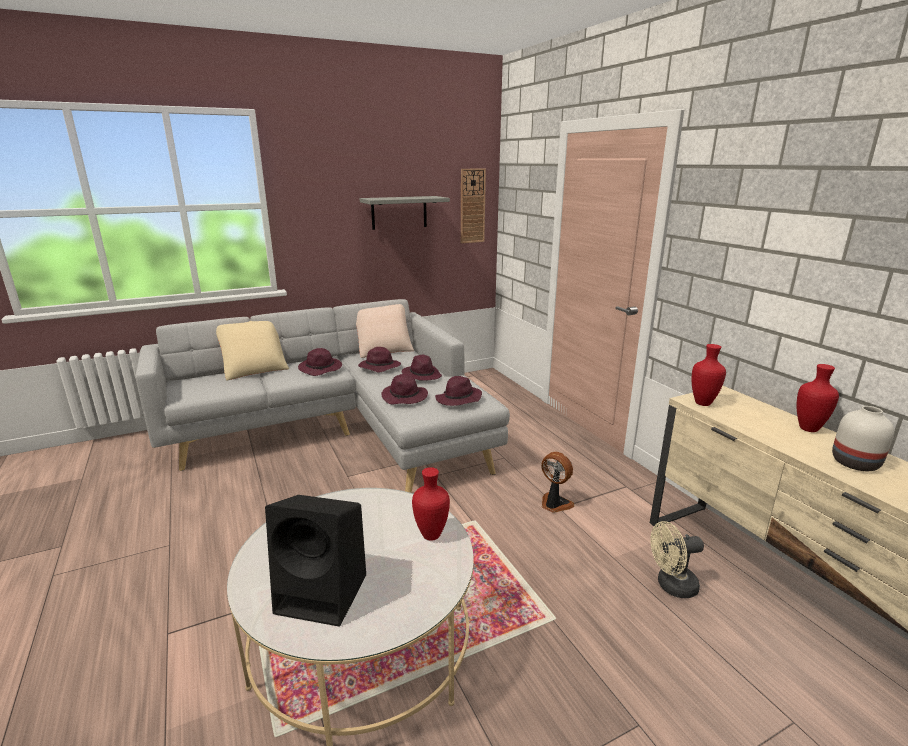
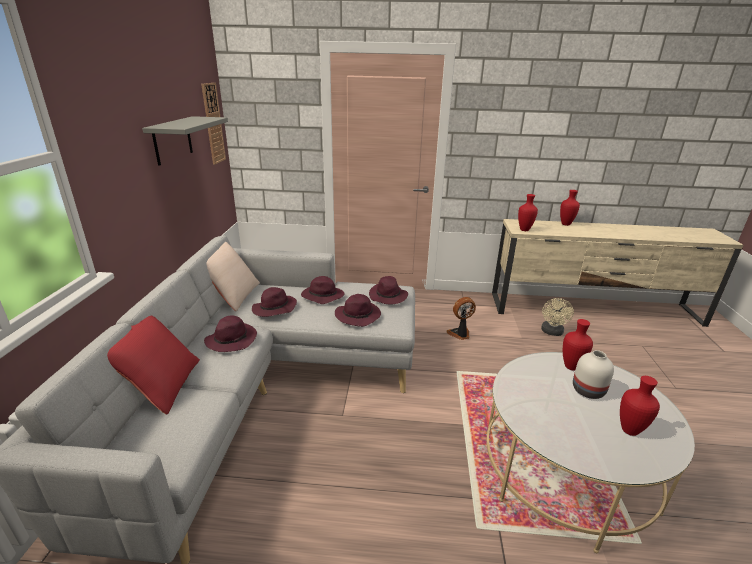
camera: 60 degrees left, 5 degrees up
beige pillow [216,320,289,380] -> red pillow [107,316,200,415]
black speaker [265,495,366,626] -> red vase [620,376,660,436]
white vase [832,406,894,471] -> white vase moved to [573,350,614,399]

